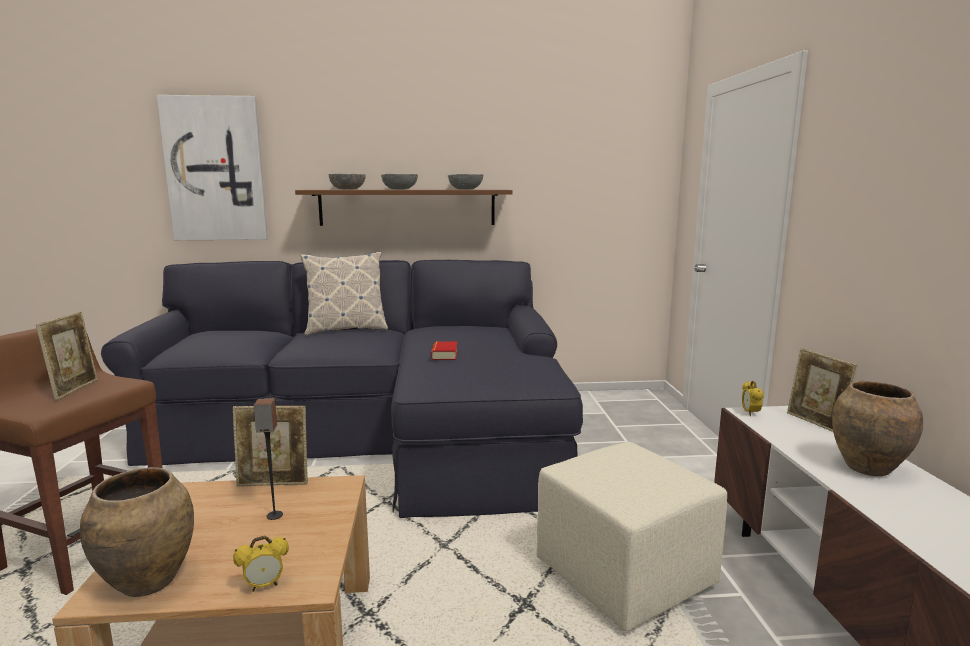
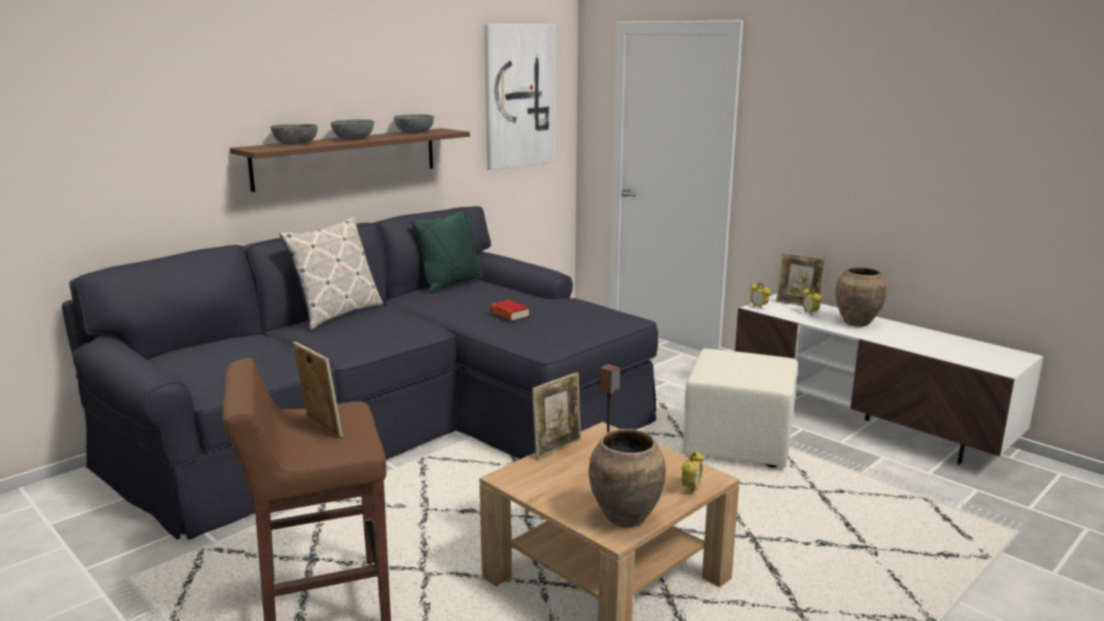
camera: 40 degrees left, 5 degrees up
picture [157,95,268,240] -> picture moved to [484,24,555,170]
none -> green pillow [411,210,483,294]
none -> alarm clock [802,288,821,316]

